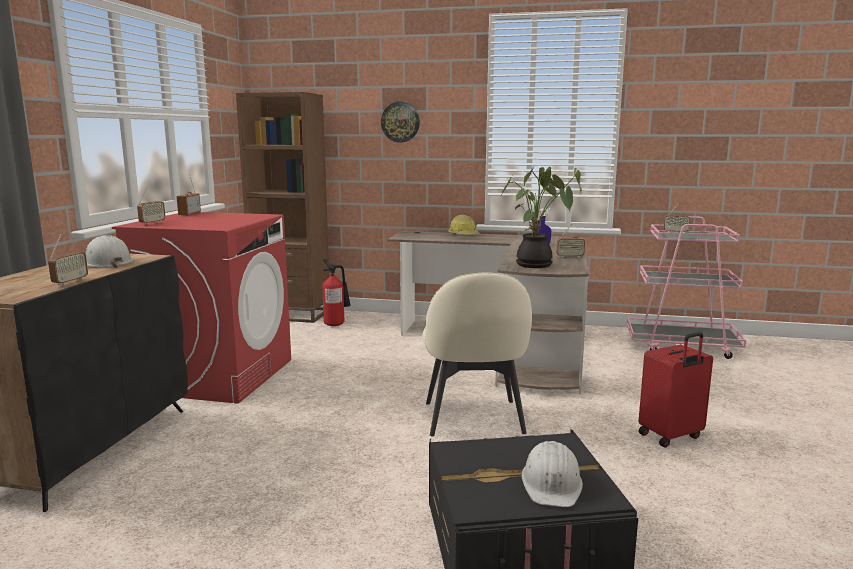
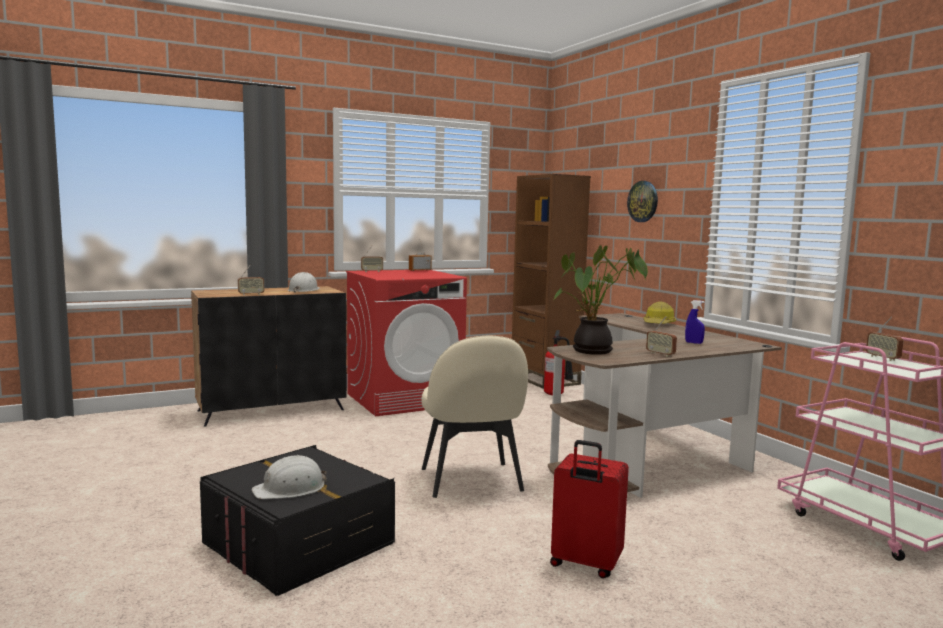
camera: 50 degrees right, 5 degrees down
beige chair [423,272,532,436] -> beige chair turned 60 degrees counterclockwise [422,336,528,498]

